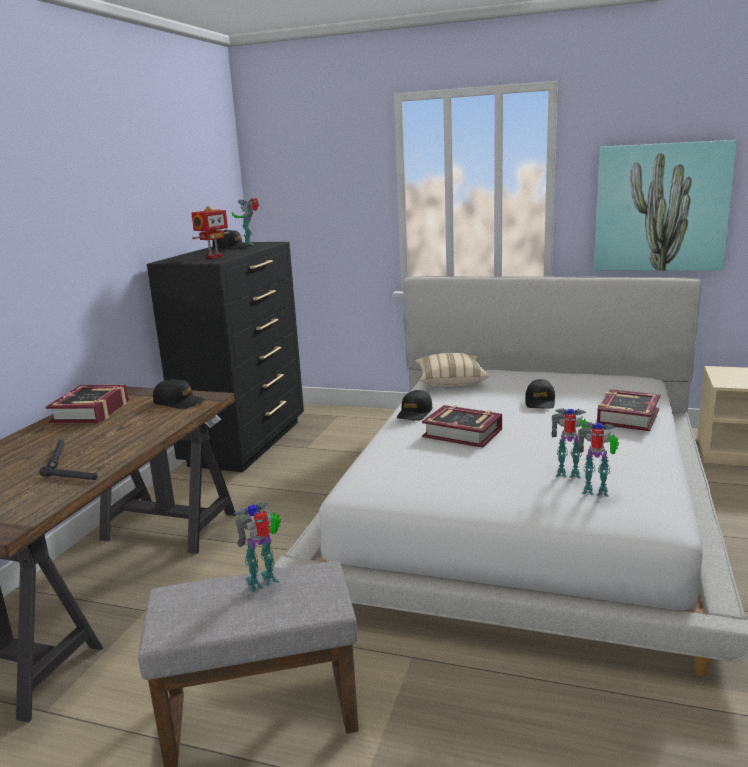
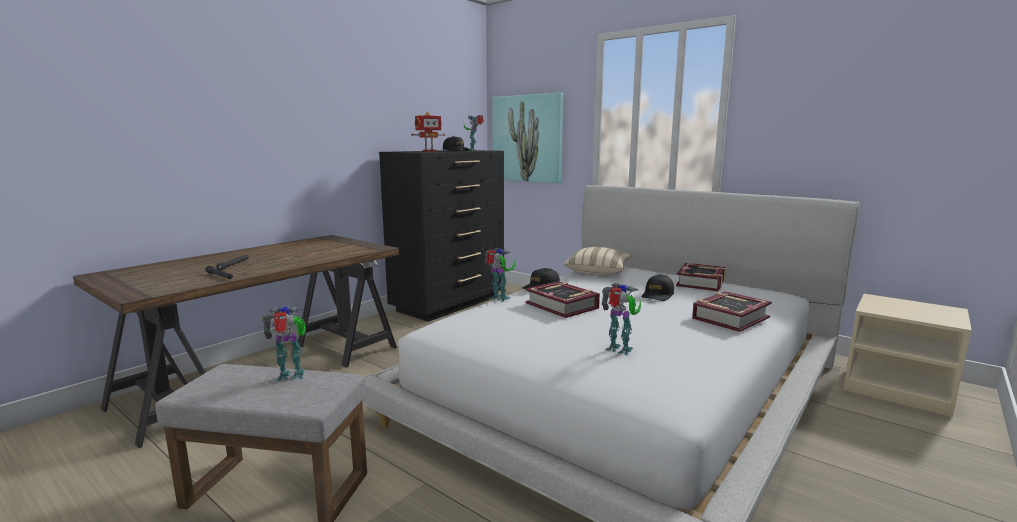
camera: 20 degrees right, 5 degrees down
book [46,385,129,423] -> book moved to [676,263,726,292]
black cap [153,379,205,409] -> none
toy robot [578,422,619,497] -> toy robot moved to [484,248,515,302]
picture [594,140,737,271] -> picture moved to [492,93,563,183]

